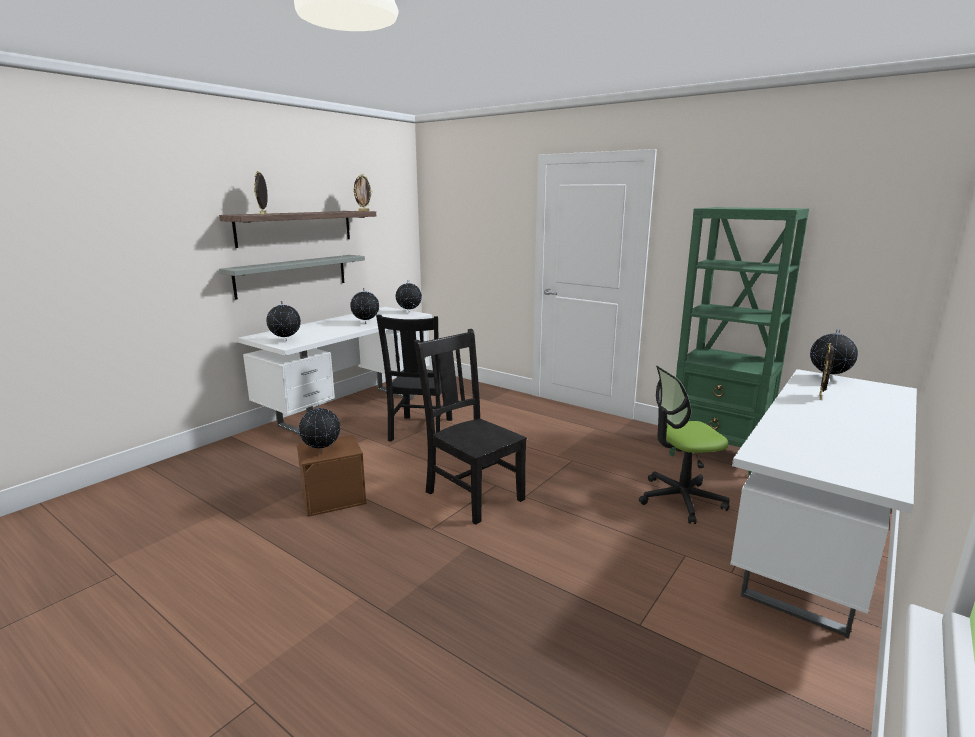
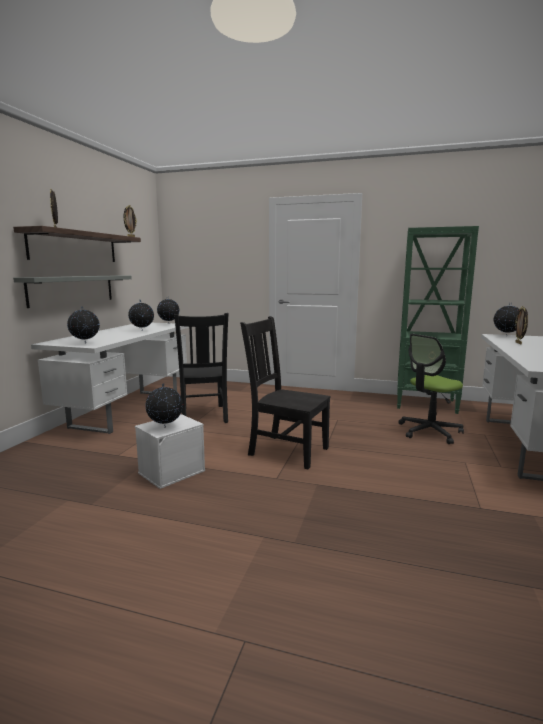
camera: 20 degrees left, 5 degrees down
brown storage box [296,435,367,517] -> white storage box [135,414,205,489]

